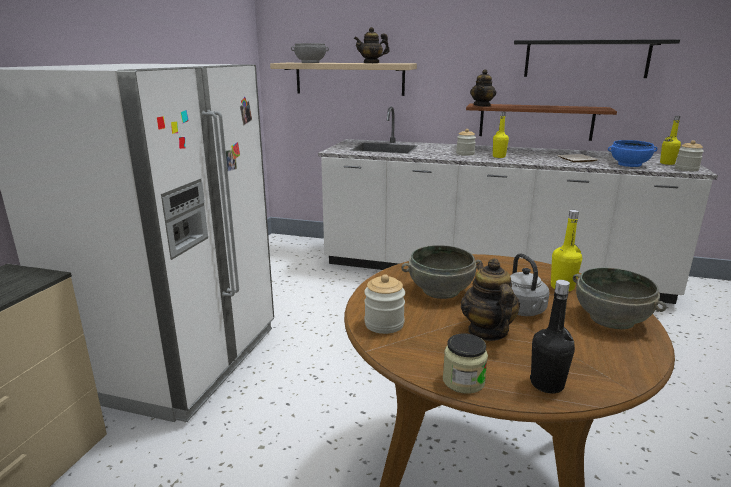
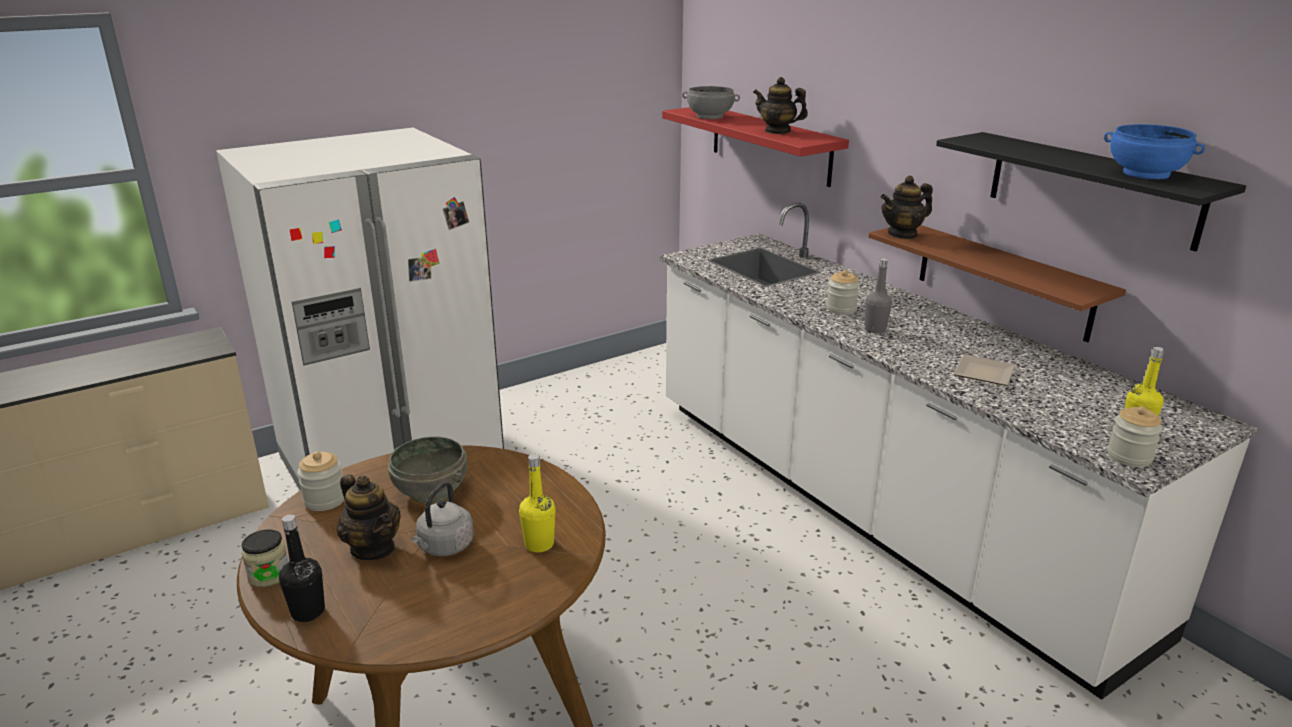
camera: 40 degrees right, 5 degrees up
beige shelf [270,63,417,96] -> red shelf [662,107,849,187]
teapot [461,258,520,341] -> teapot turned 105 degrees clockwise [336,474,401,560]
yellow bottle [493,112,509,158] -> grey bottle [865,258,892,333]
grey bowl [573,268,667,329] -> none
blue bowl [608,140,657,167] -> blue bowl moved to [1104,124,1205,179]

